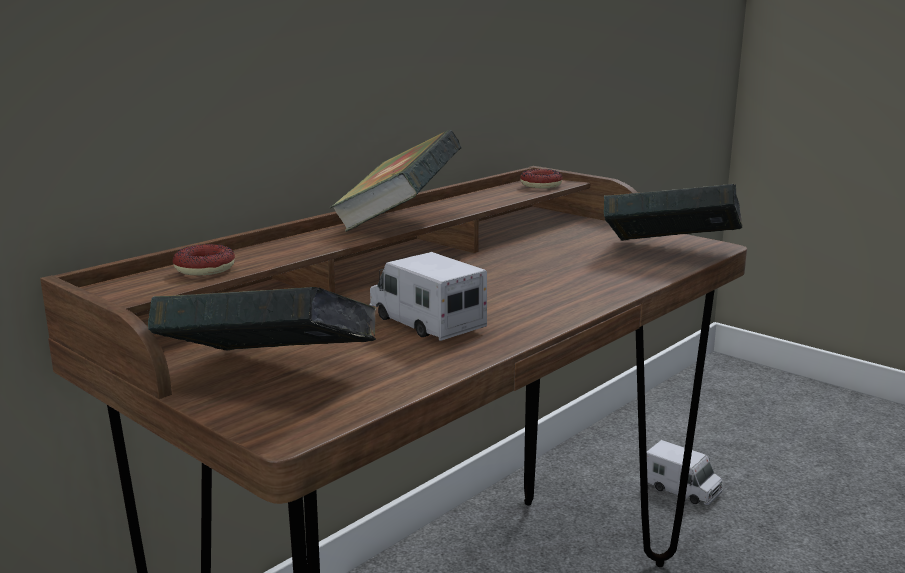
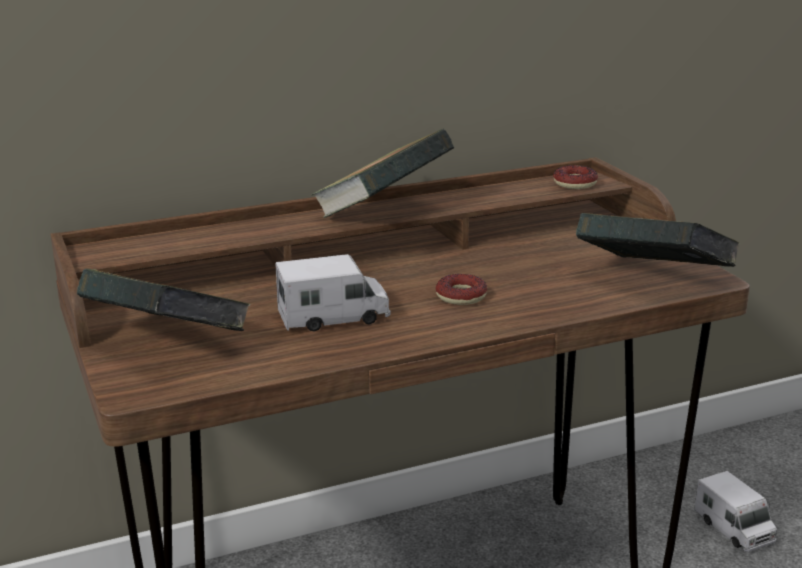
camera: 25 degrees right, 5 degrees up
donut [173,244,235,276] -> donut moved to [436,274,487,305]
toy truck [369,252,487,341] -> toy truck turned 90 degrees clockwise [275,254,391,332]

